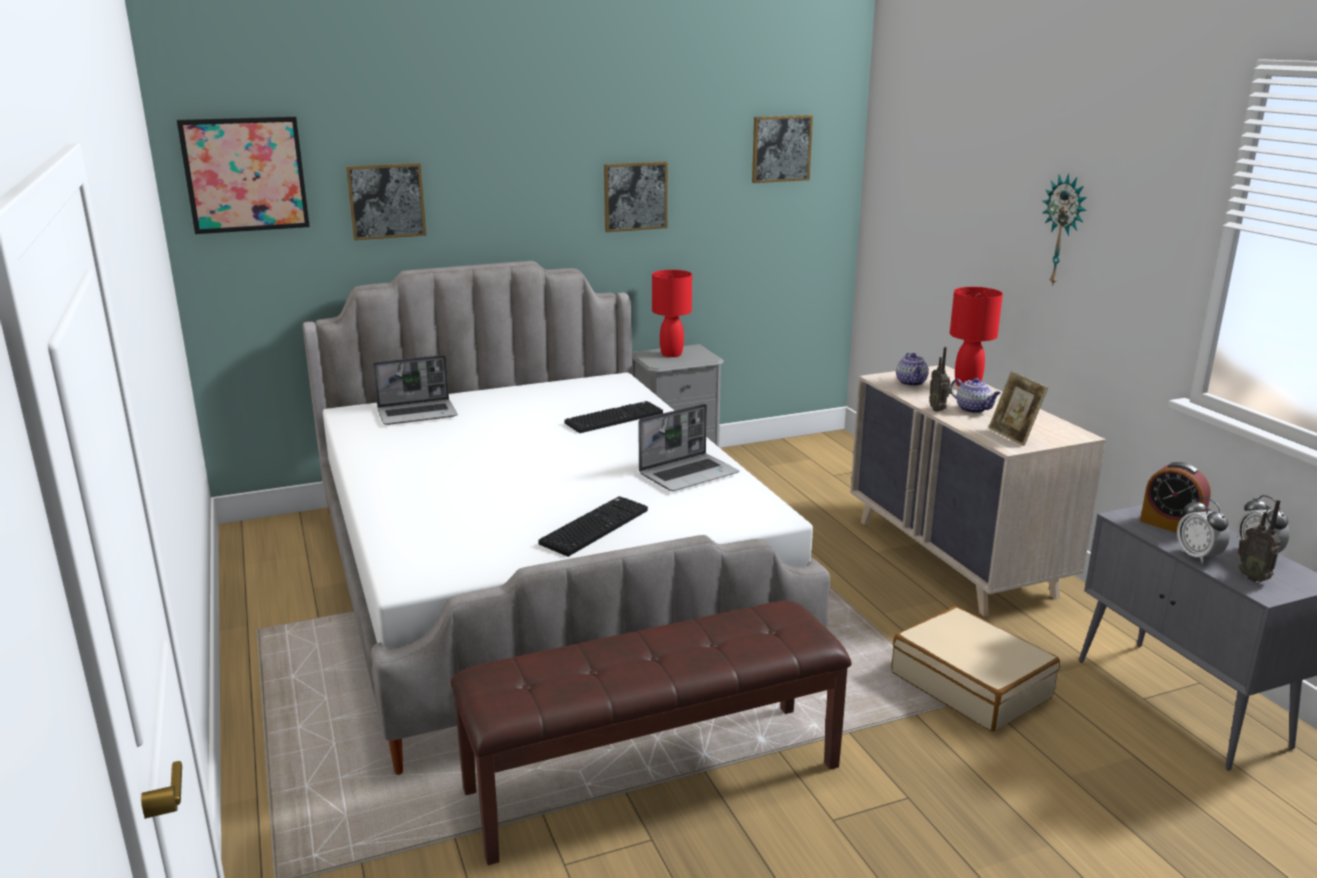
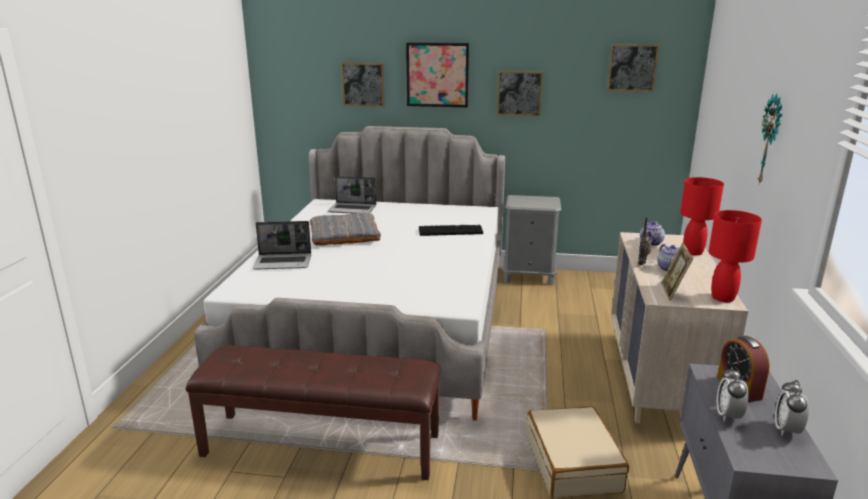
camera: 30 degrees right, 0 degrees up
picture [177,117,310,234] -> picture moved to [406,42,469,107]
keyboard [538,496,648,557] -> none
laptop [639,404,739,491] -> laptop moved to [253,221,311,269]
red table lamp [652,270,692,357] -> red table lamp moved to [708,210,762,302]
radio [1237,500,1281,582] -> none
none -> grey pillow [310,212,381,246]

